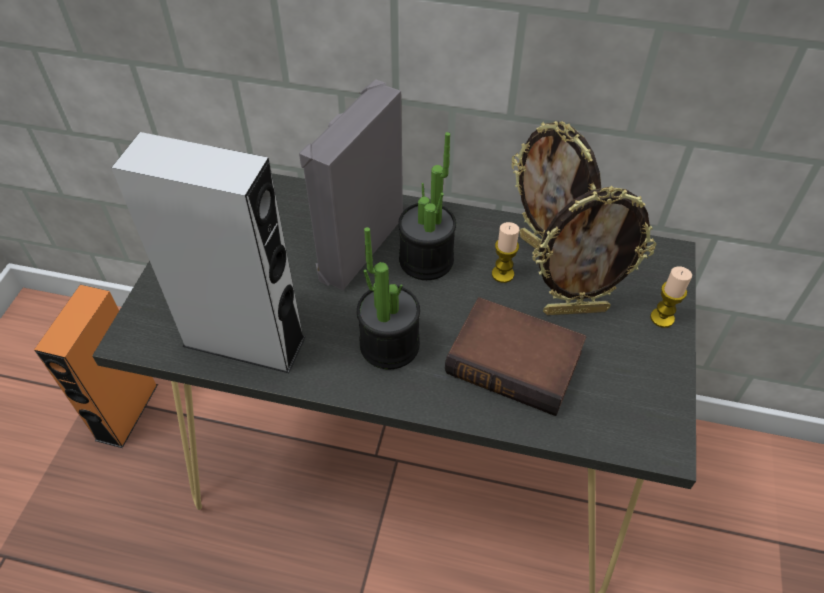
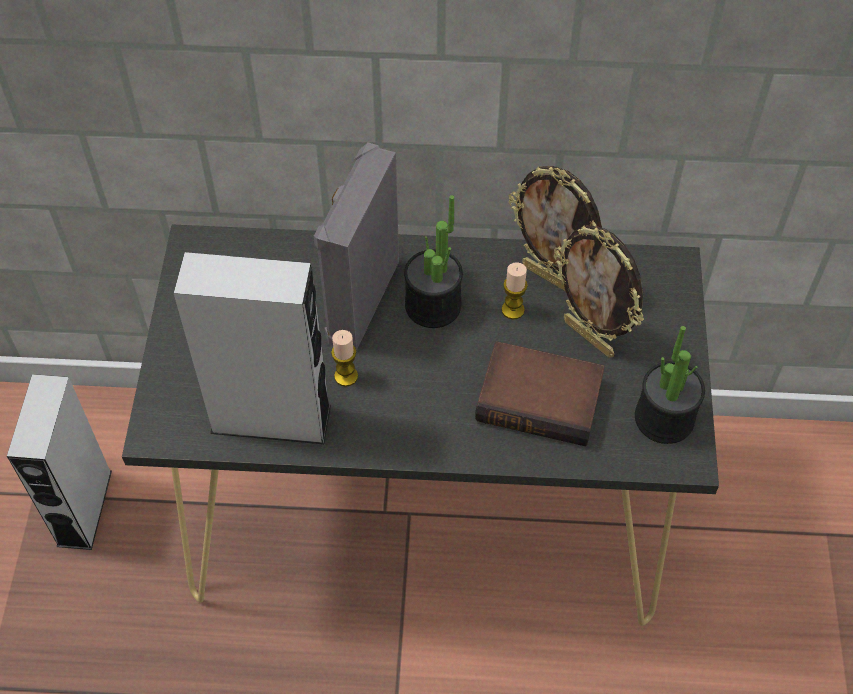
camera: 10 degrees left, 5 degrees up
orange speaker [34,285,158,448] -> grey speaker [7,374,112,550]
potted plant [357,227,420,369] -> potted plant moved to [635,326,705,444]
picture frame [532,186,656,315] -> picture frame turned 60 degrees clockwise [554,225,644,358]
candle [650,266,692,328] -> candle moved to [331,330,358,387]

